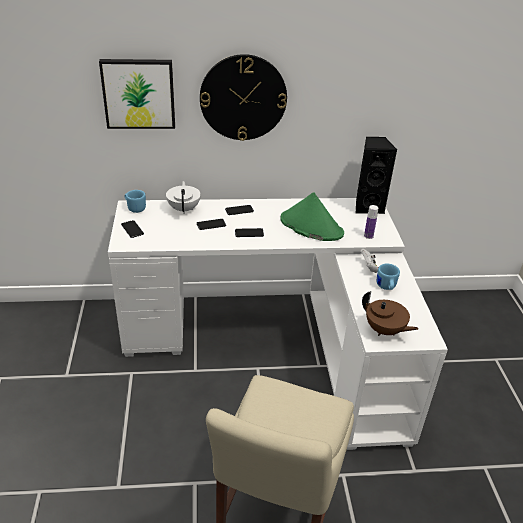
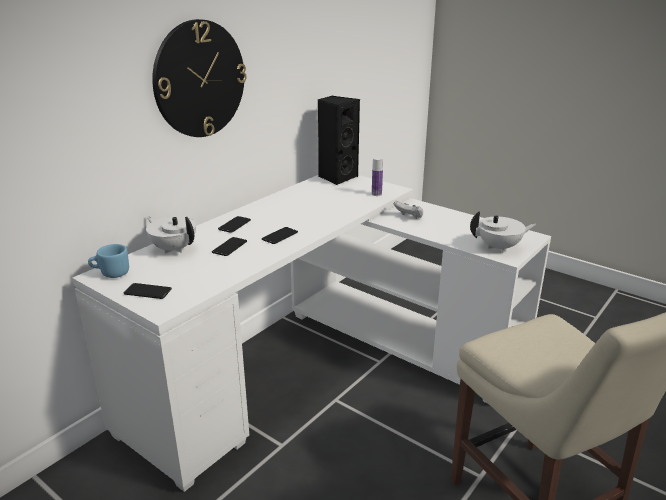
camera: 45 degrees left, 10 degrees down
picture [99,59,175,129] -> none
green hat [280,192,344,241] -> none
brown teapot [362,291,419,336] -> white teapot [470,211,536,253]
blue mug [377,264,400,290] -> none

